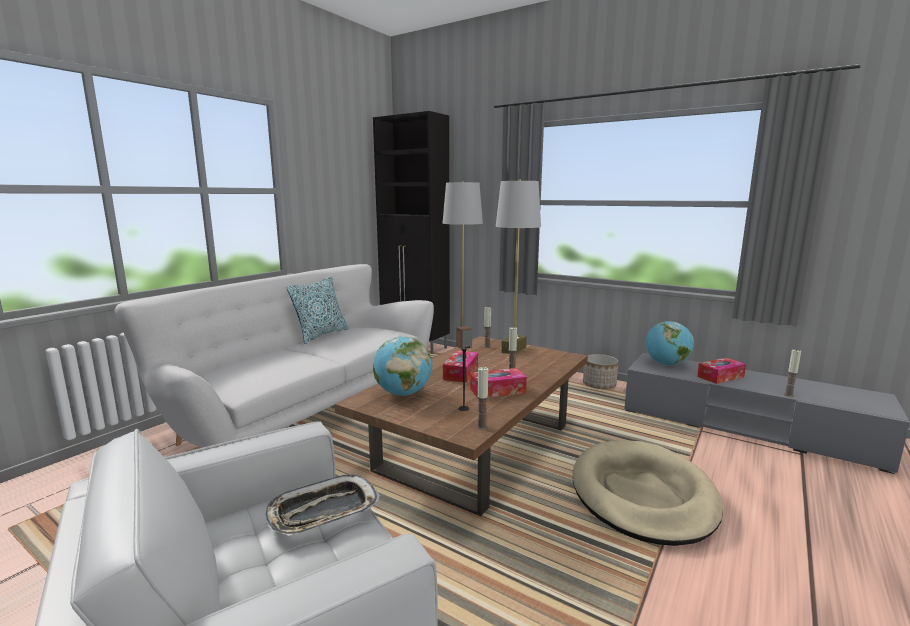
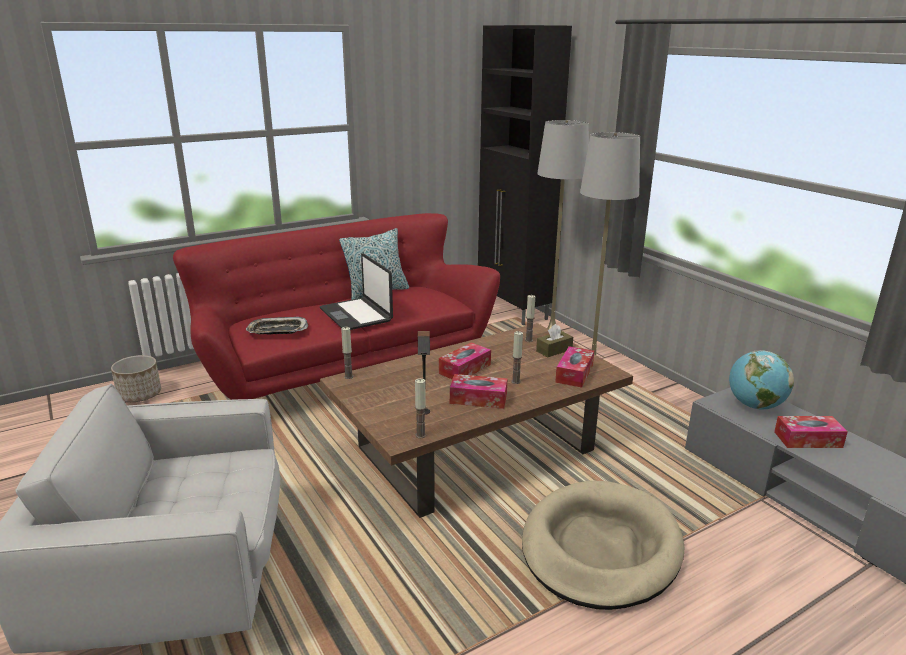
camera: 25 degrees right, 10 degrees up
white sofa [114,264,434,448] -> red sofa [173,213,500,400]
tray [266,474,380,536] -> tray moved to [246,317,308,334]
globe [373,337,432,396] -> none
planter [583,354,618,389] -> planter moved to [111,355,161,402]
candle [784,349,801,397] -> candle moved to [341,327,353,379]
none -> laptop [320,253,393,330]
none -> tissue box [555,346,594,388]

